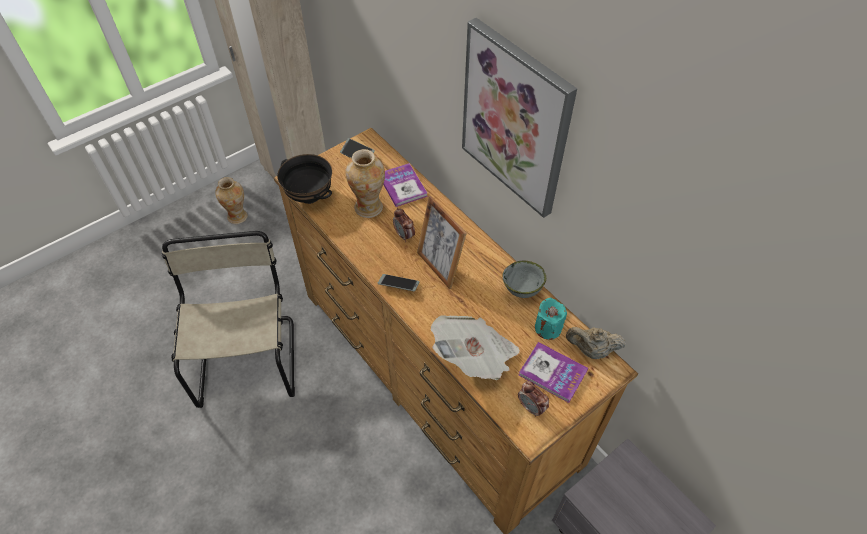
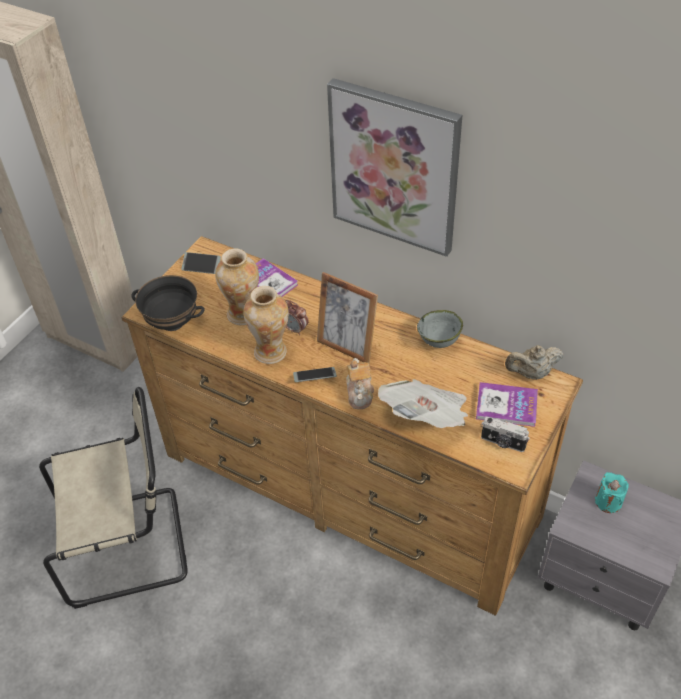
camera: 20 degrees left, 5 degrees down
beige chair [162,231,295,408] -> beige chair turned 105 degrees clockwise [39,387,188,609]
vase [215,177,248,224] -> vase moved to [243,286,289,364]
alarm clock [518,381,549,417] -> camera [481,416,530,452]
turquoise candle [535,298,567,340] -> turquoise candle moved to [595,472,629,513]
none -> teapot [346,358,374,409]

